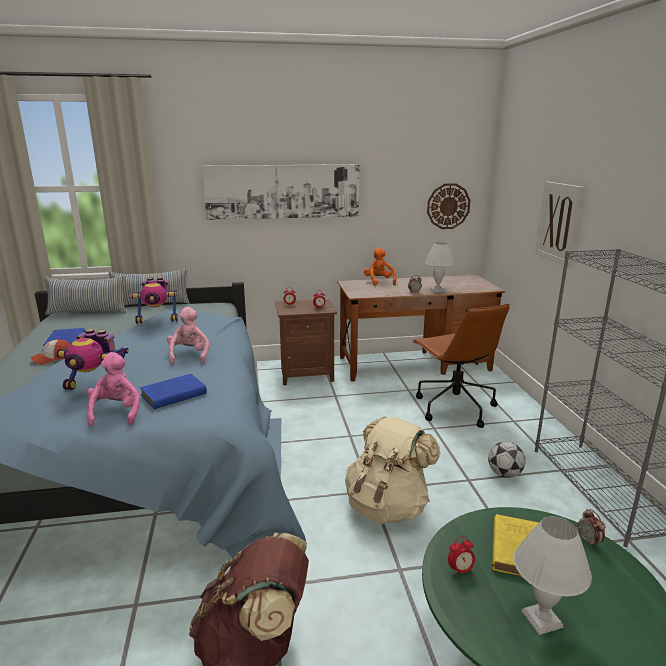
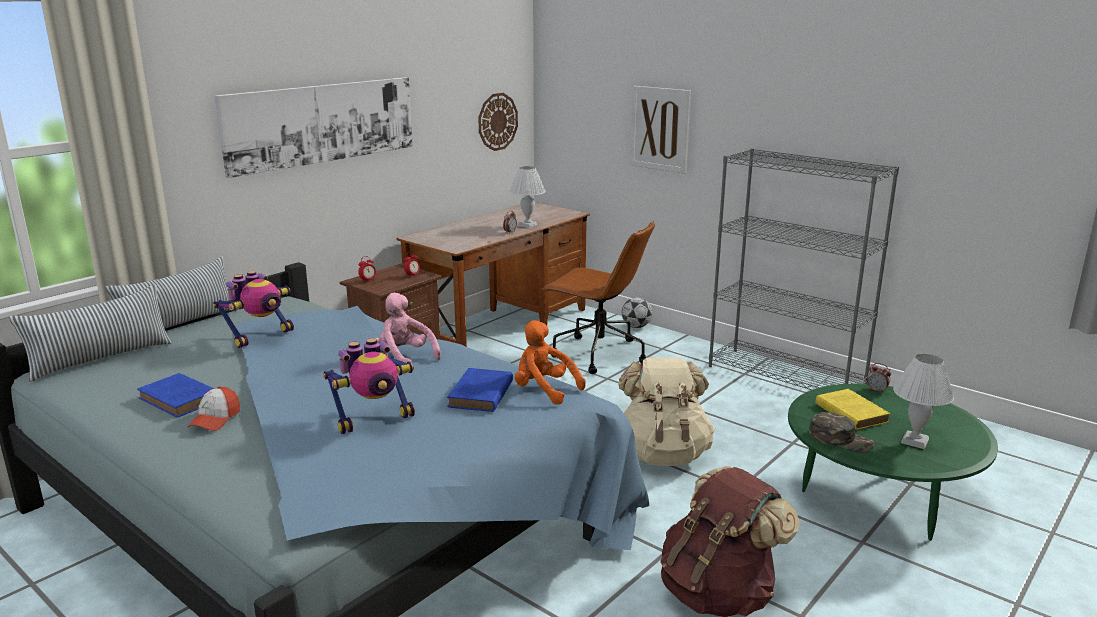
camera: 40 degrees left, 0 degrees up
pink plush toy [87,352,140,427] -> none
orange plush toy [364,248,396,286] -> orange plush toy moved to [515,320,586,404]
alarm clock [448,536,475,577] -> green cap [809,412,874,452]
football [488,441,526,478] -> football moved to [622,298,652,328]

